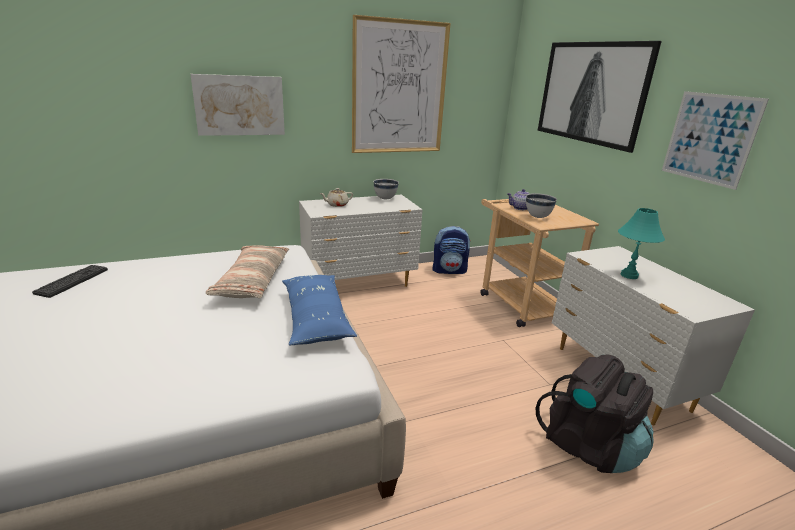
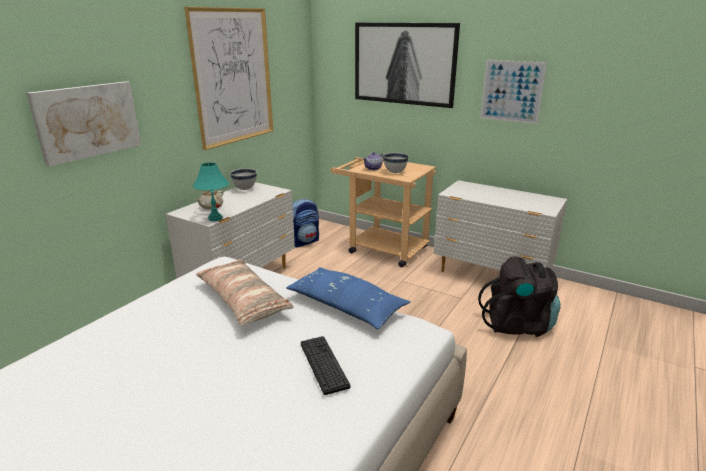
camera: 35 degrees left, 0 degrees up
keyboard [32,265,108,298] -> keyboard moved to [301,336,350,395]
turquoise table lamp [618,208,665,279] -> turquoise table lamp moved to [193,163,229,221]

